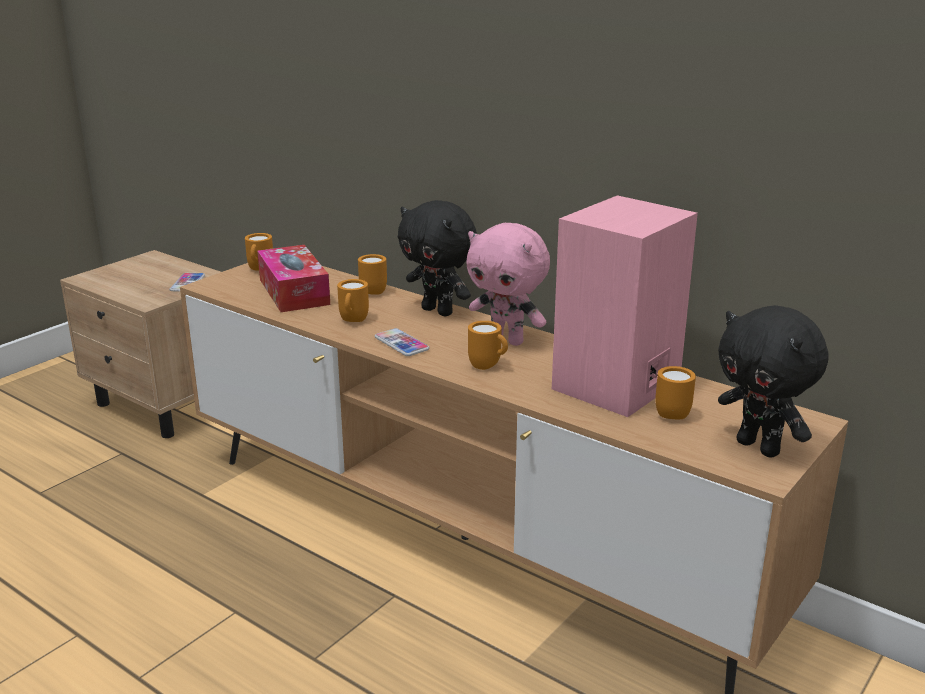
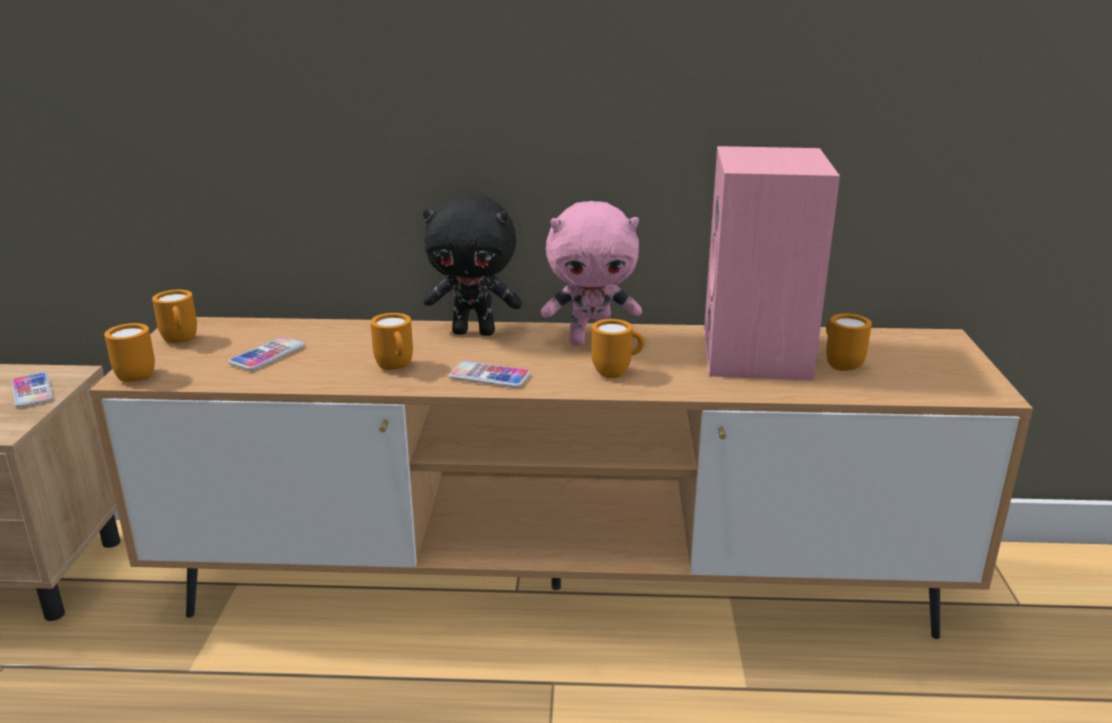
camera: 35 degrees left, 0 degrees up
tissue box [257,245,330,312] -> phone [229,336,305,371]
orange mug [358,254,387,295] -> orange mug moved to [104,323,155,382]
black plush toy [718,305,828,458] -> none

